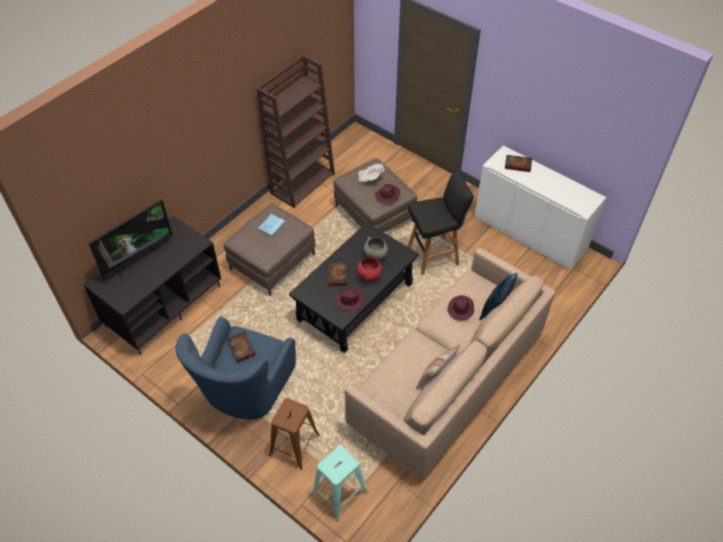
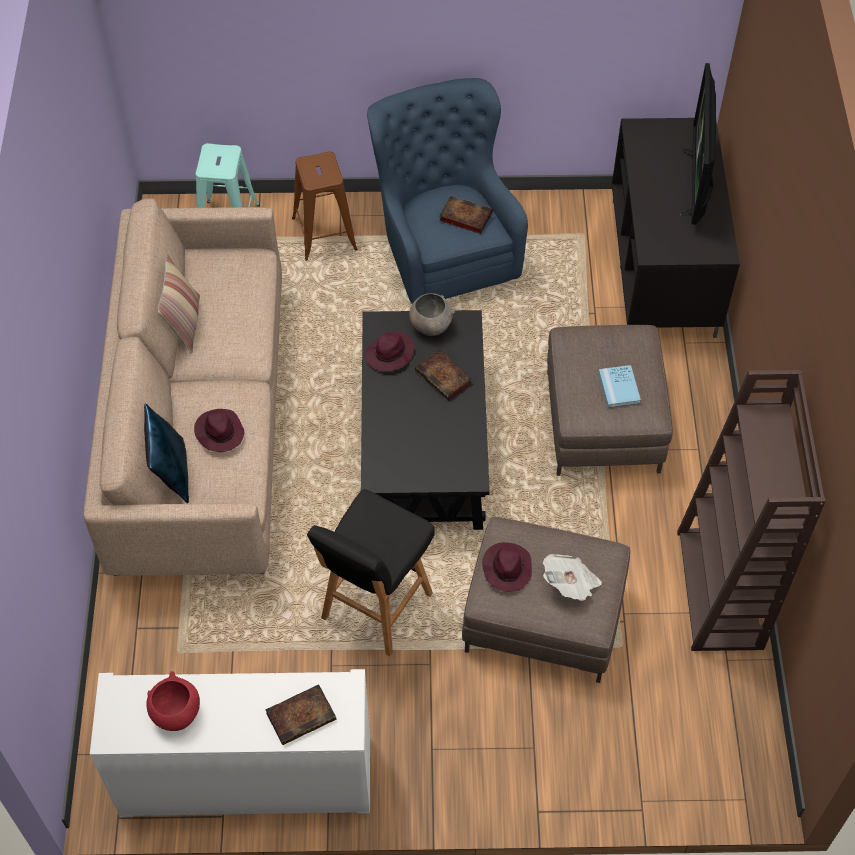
camera: 140 degrees right, 5 degrees up
red bowl [357,257,382,281] -> red bowl moved to [146,671,200,731]
grey bowl [364,237,388,260] -> grey bowl moved to [409,293,455,336]

